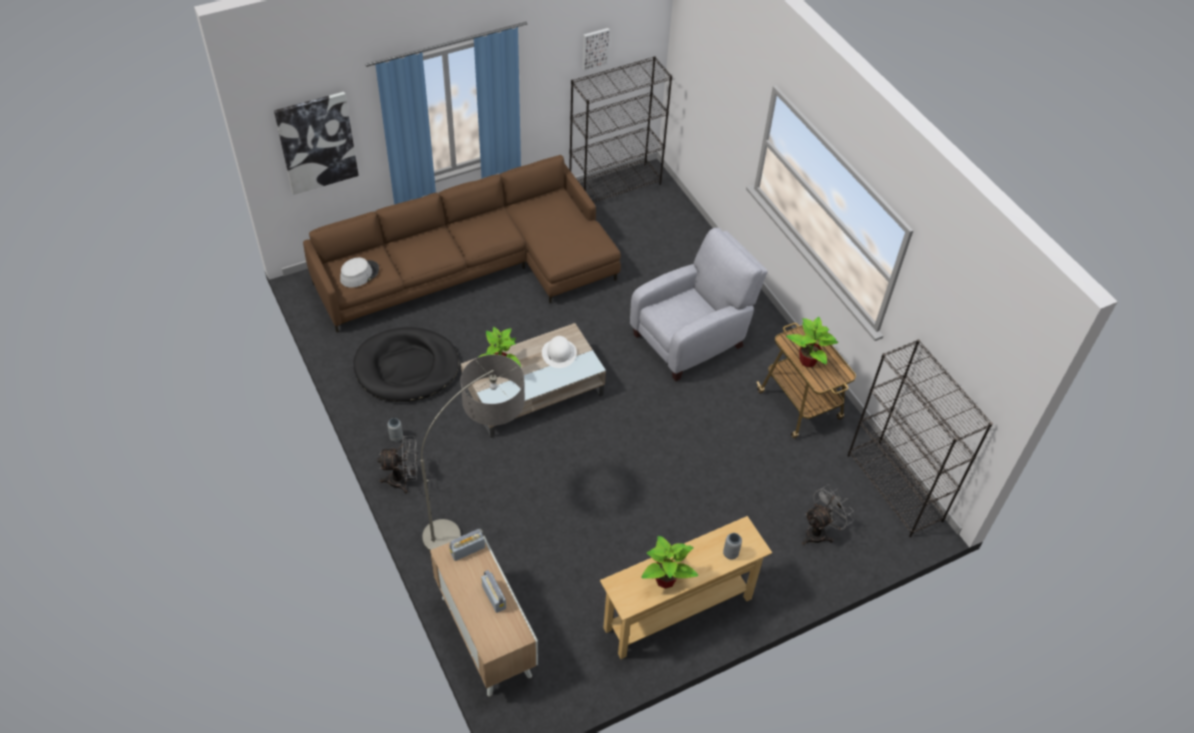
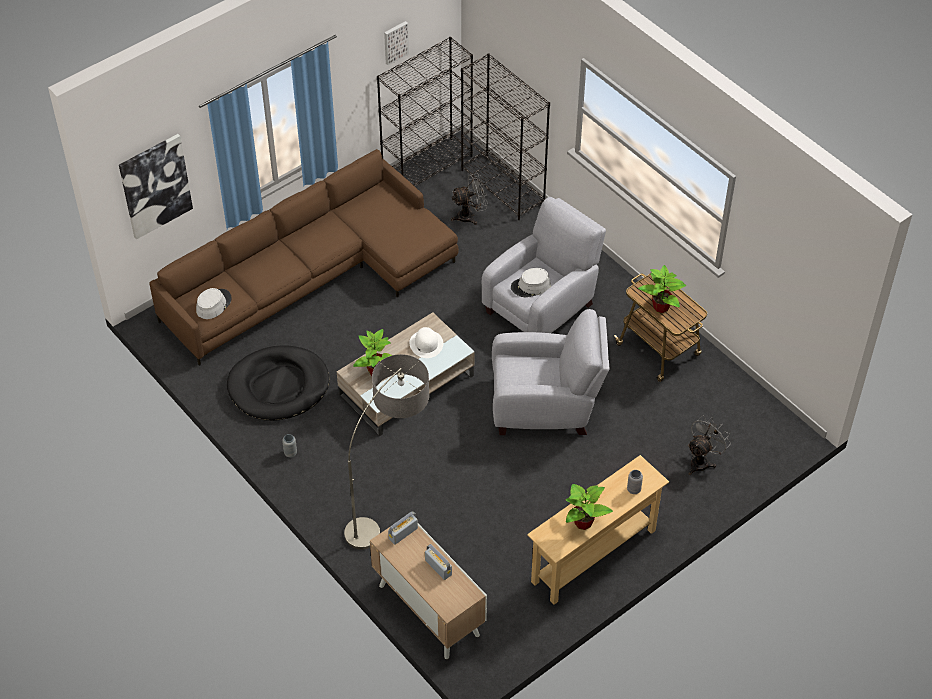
camera: 10 degrees left, 0 degrees up
grey fan [377,436,418,493] -> grey fan moved to [451,173,488,225]
black bookcase [847,339,993,537] -> black bookcase moved to [461,53,550,220]
none -> grey armchair [492,309,609,435]
none -> grey hat [511,268,551,297]

